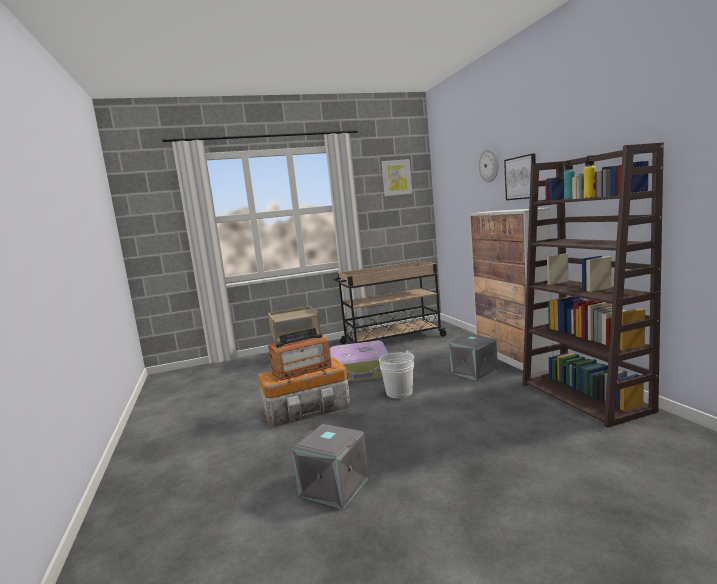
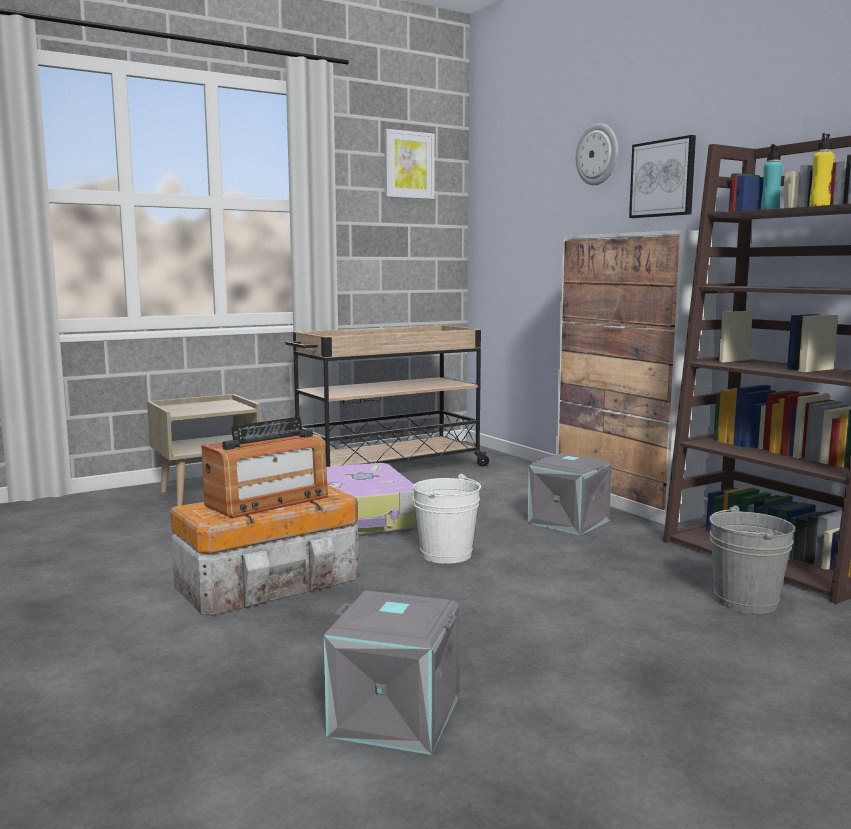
camera: 15 degrees left, 0 degrees up
none -> grey bucket [709,506,795,614]

